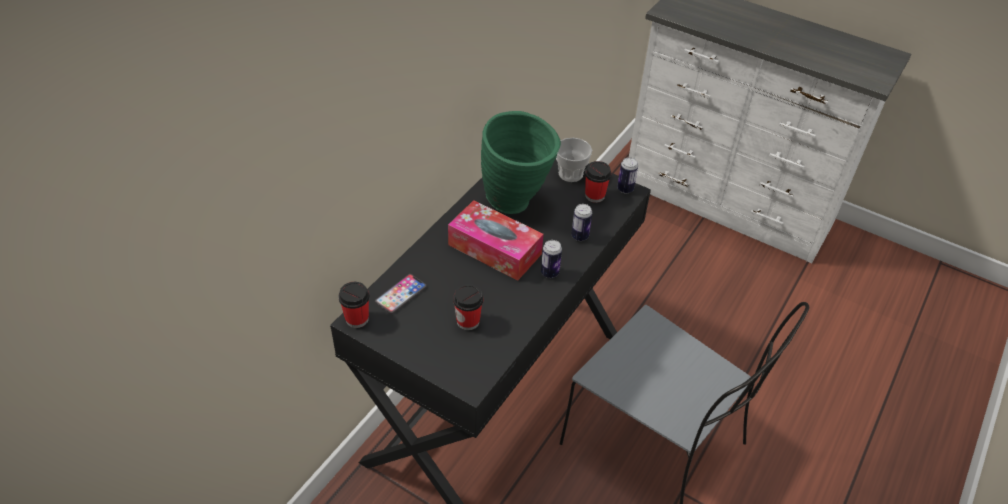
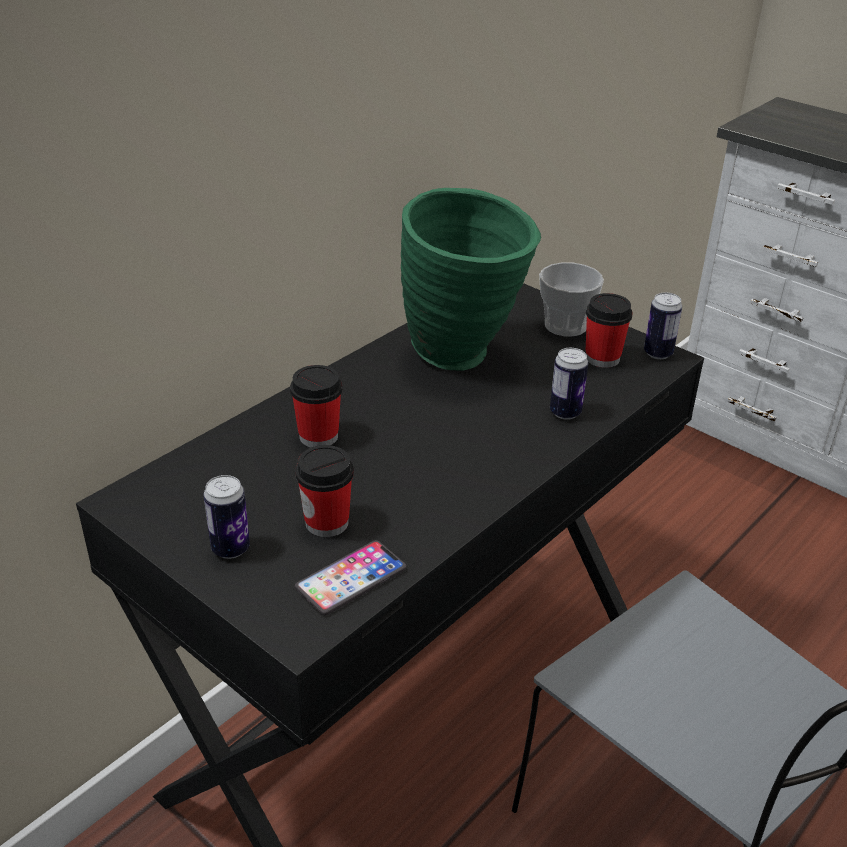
camera: 10 degrees right, 10 degrees down
cup [339,282,369,328] -> cup moved to [290,365,342,447]
phone [375,274,427,314] -> phone moved to [295,540,407,615]
tissue box [448,200,544,281] -> none
can [541,240,562,278] -> can moved to [204,475,250,559]

